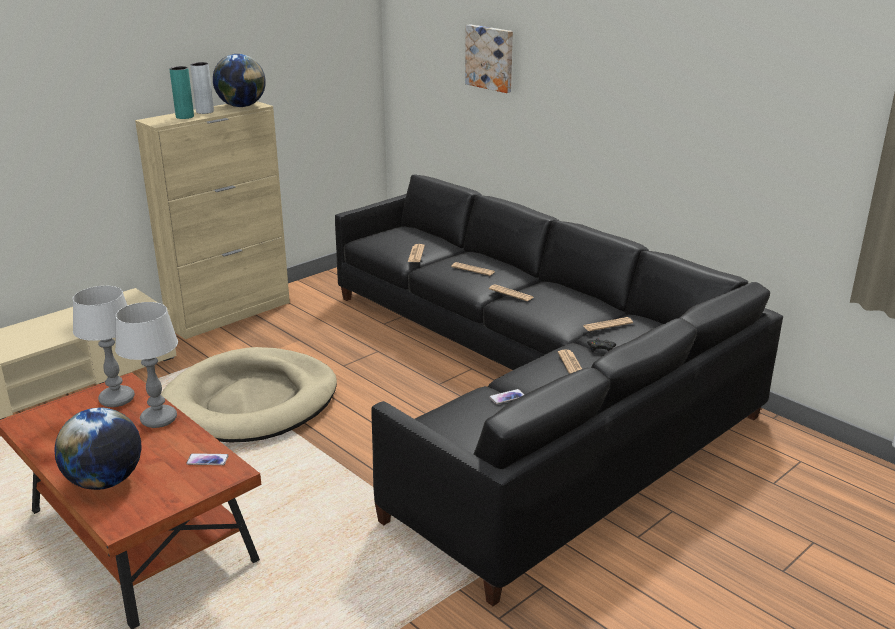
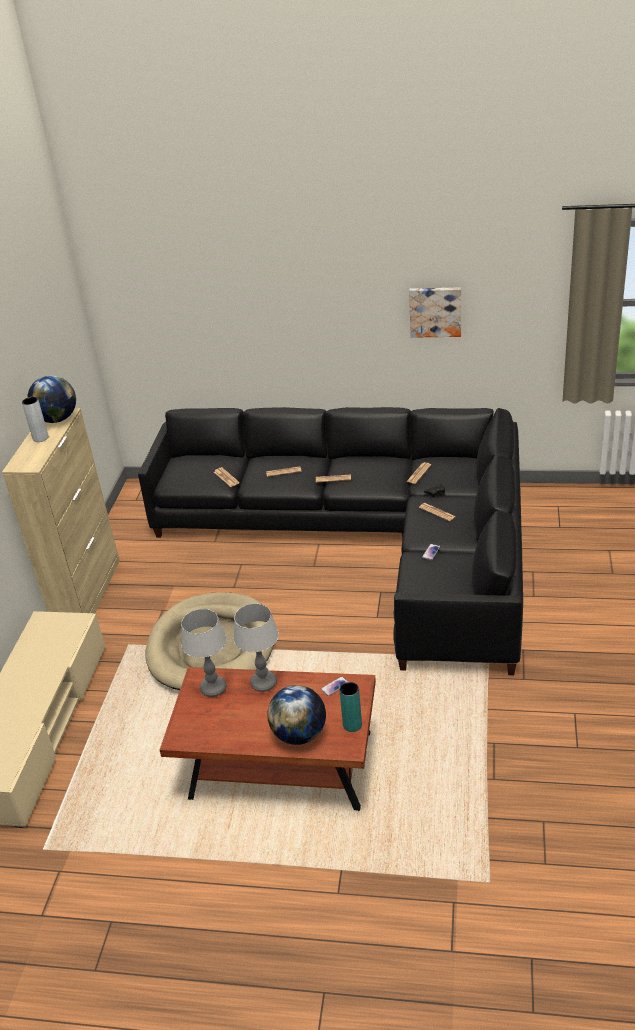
camera: 35 degrees left, 10 degrees up
turquoise vase [169,66,194,119] -> turquoise vase moved to [339,682,362,732]
picture [465,24,513,93] -> picture moved to [409,288,461,338]

